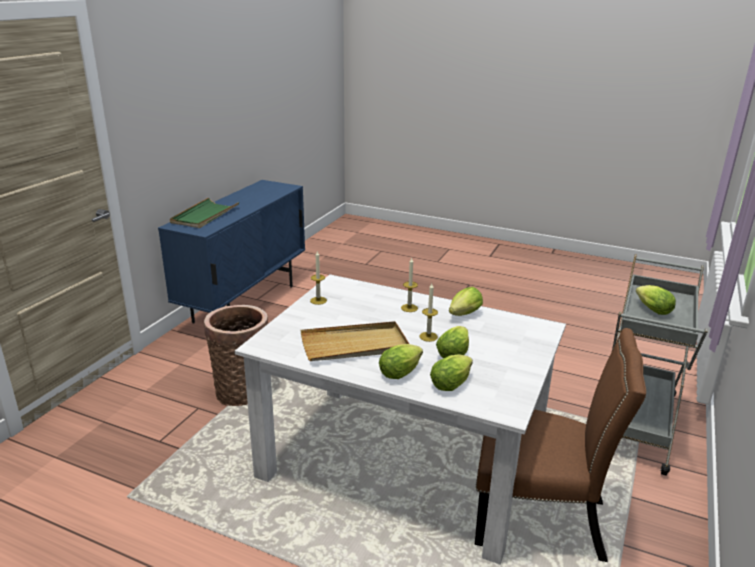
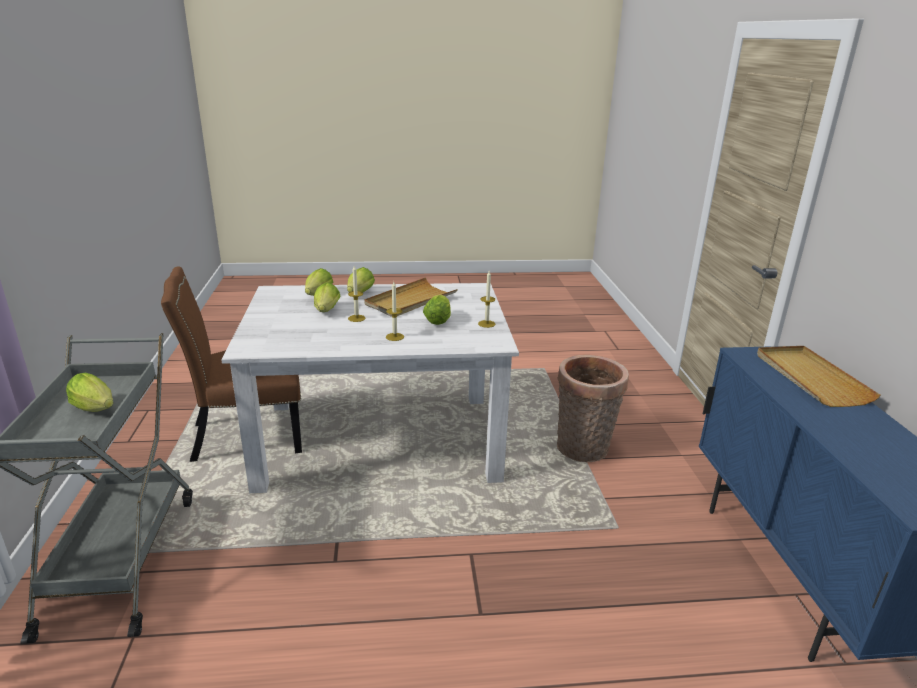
camera: 150 degrees right, 0 degrees up
green tray [170,197,239,228] -> beige tray [757,346,881,407]
lettuce [449,287,483,316] -> lettuce moved to [423,294,451,325]

